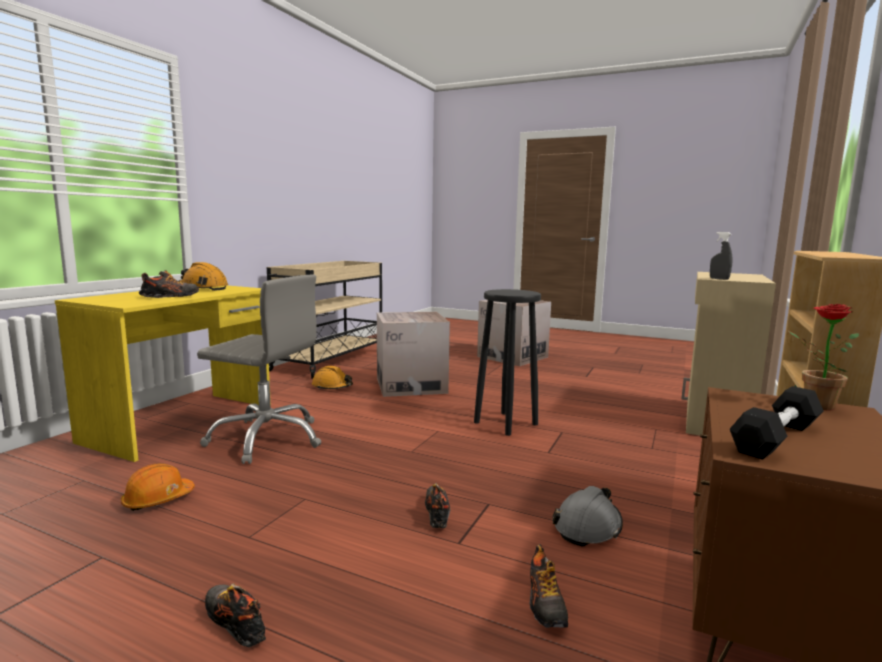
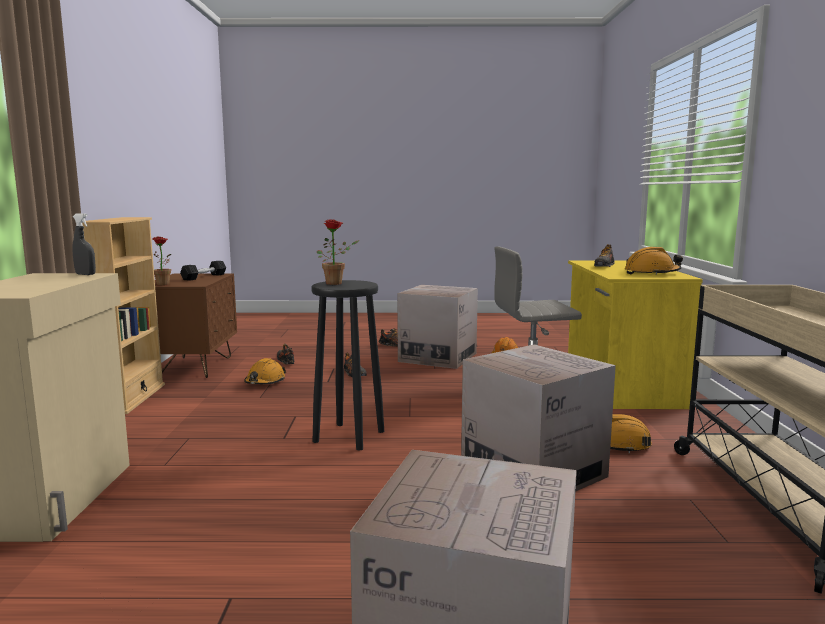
camera: 155 degrees right, 0 degrees up
grey hard hat [552,486,623,547] -> orange hard hat [244,358,286,384]
none -> potted plant [317,219,359,285]
none -> cardboard box [397,285,478,369]

